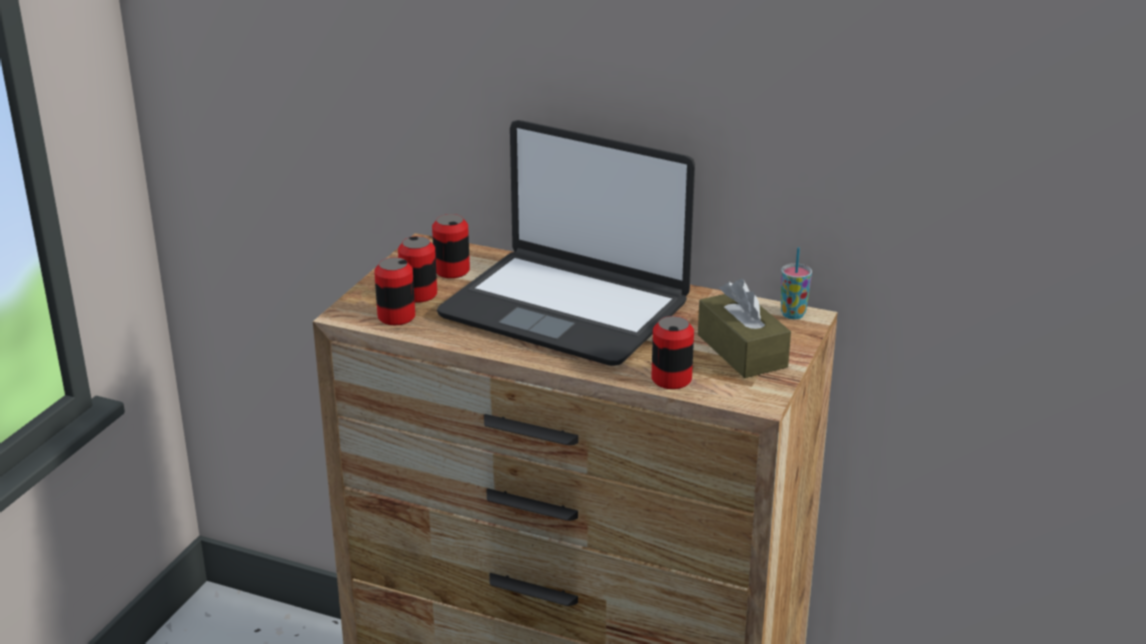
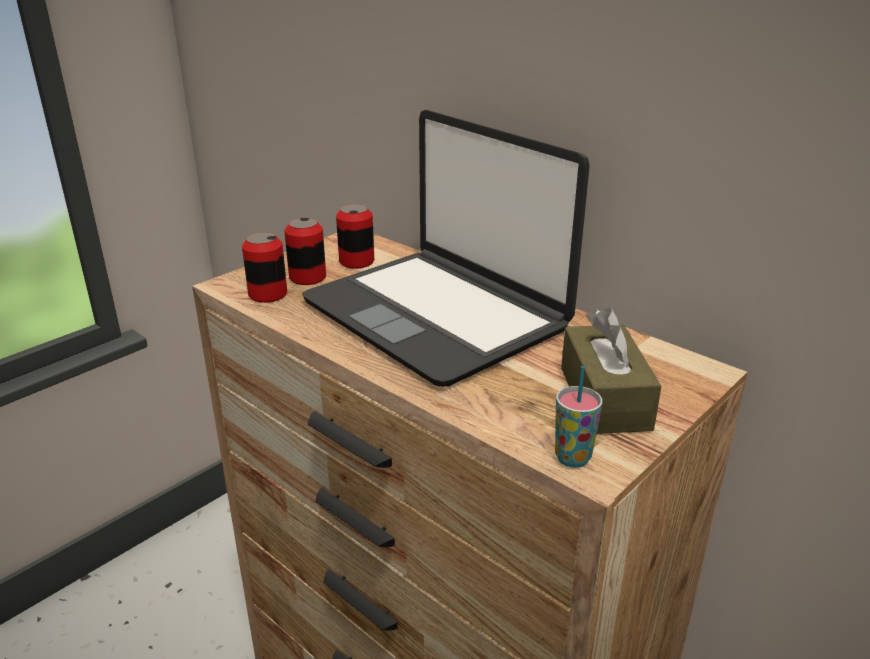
camera: 20 degrees right, 0 degrees up
can [651,316,694,389] -> none
cup [781,247,812,319] -> cup moved to [555,366,603,468]

